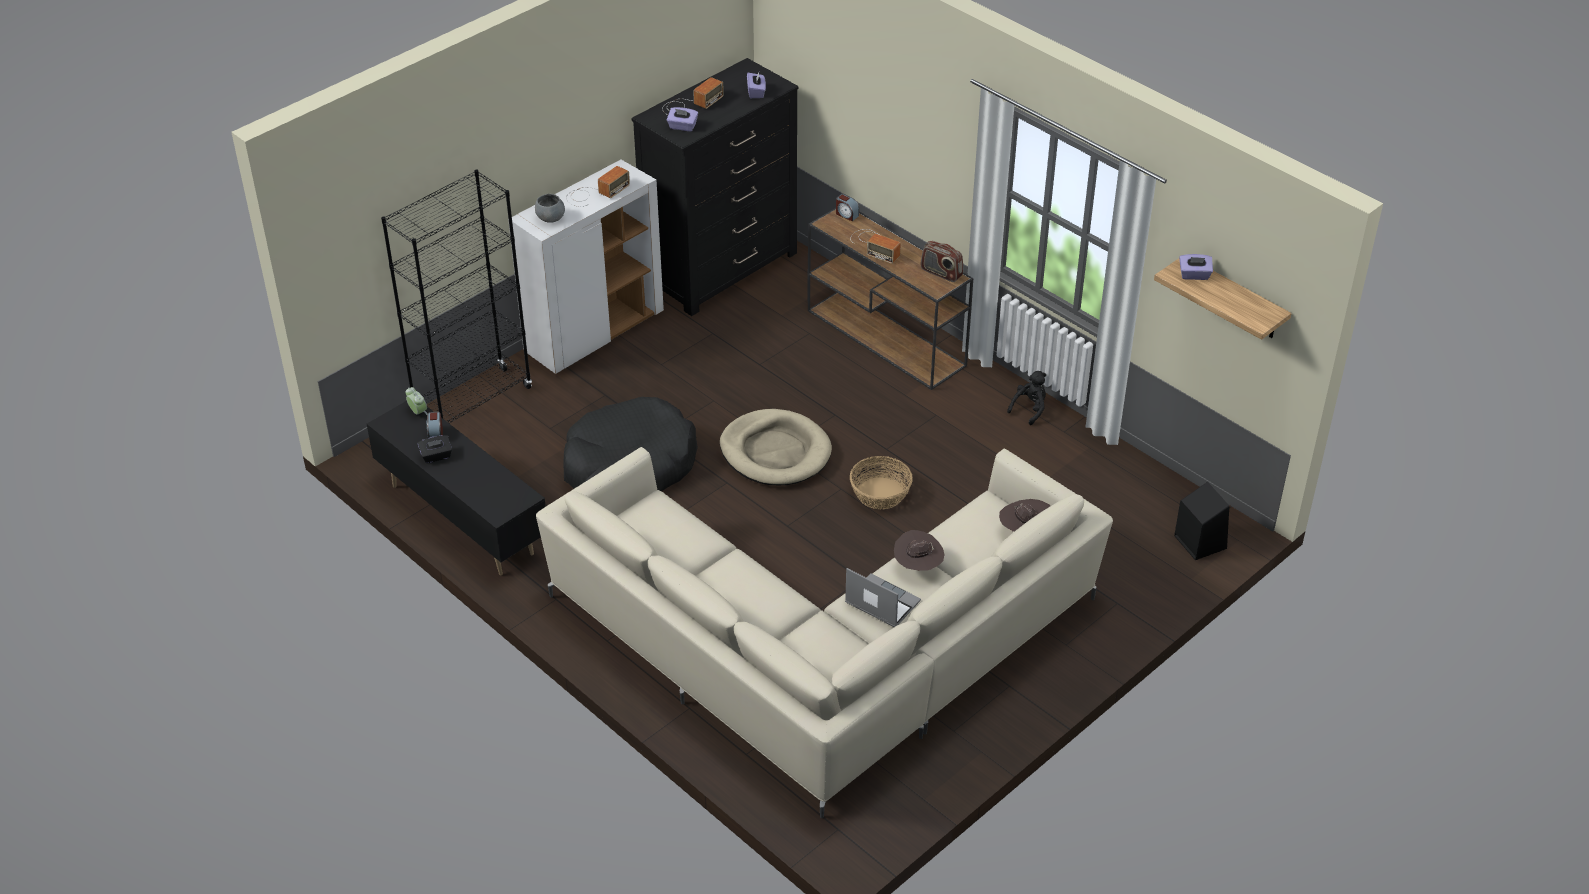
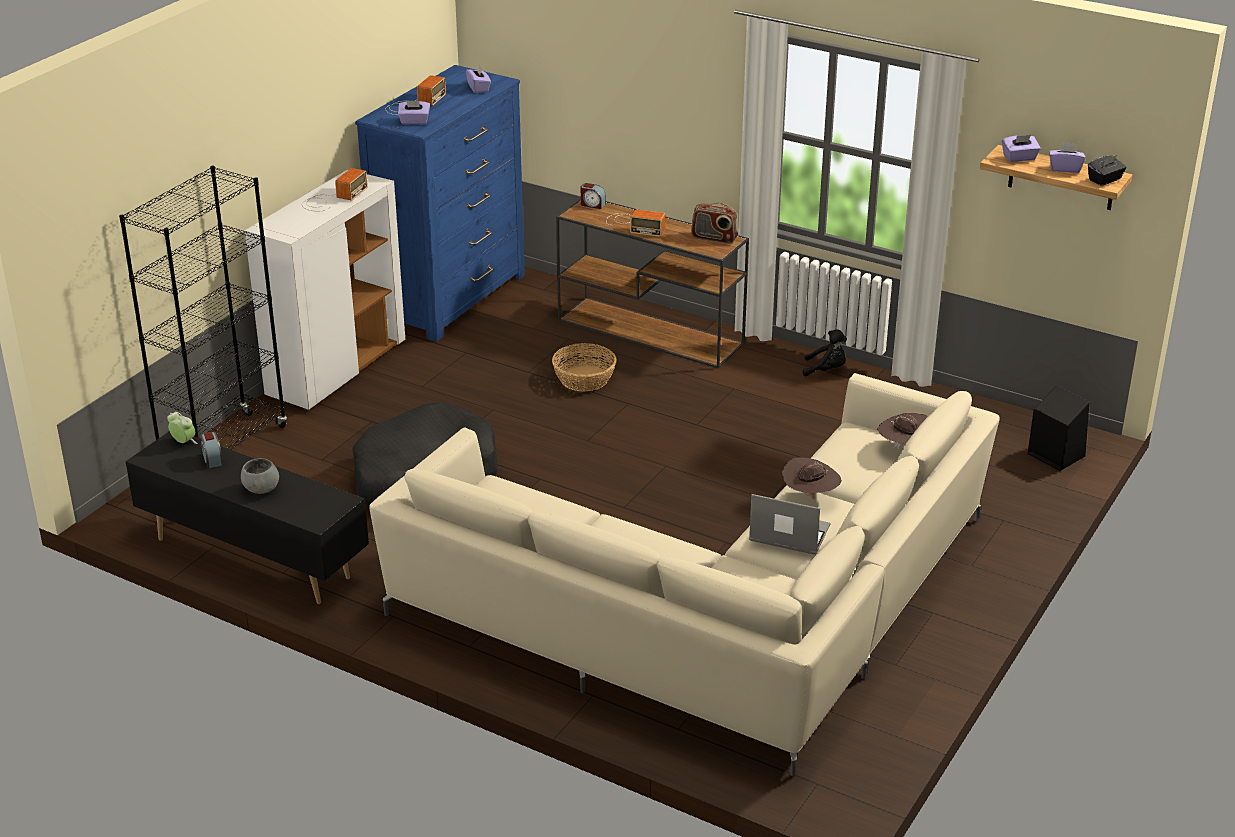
camera: 15 degrees left, 10 degrees down
black tissue box [418,435,452,463] -> black tissue box moved to [1088,155,1126,186]
grey bowl [535,194,565,223] -> grey bowl moved to [241,458,279,494]
black dresser [631,58,799,316] -> blue dresser [355,65,525,341]
beige dog bed [720,409,832,485] -> none
basket [850,456,913,509] -> basket moved to [552,343,617,392]
black plush toy [1007,371,1046,425] -> black plush toy turned 75 degrees clockwise [803,330,847,376]
none -> purple tissue box [1049,142,1085,173]

